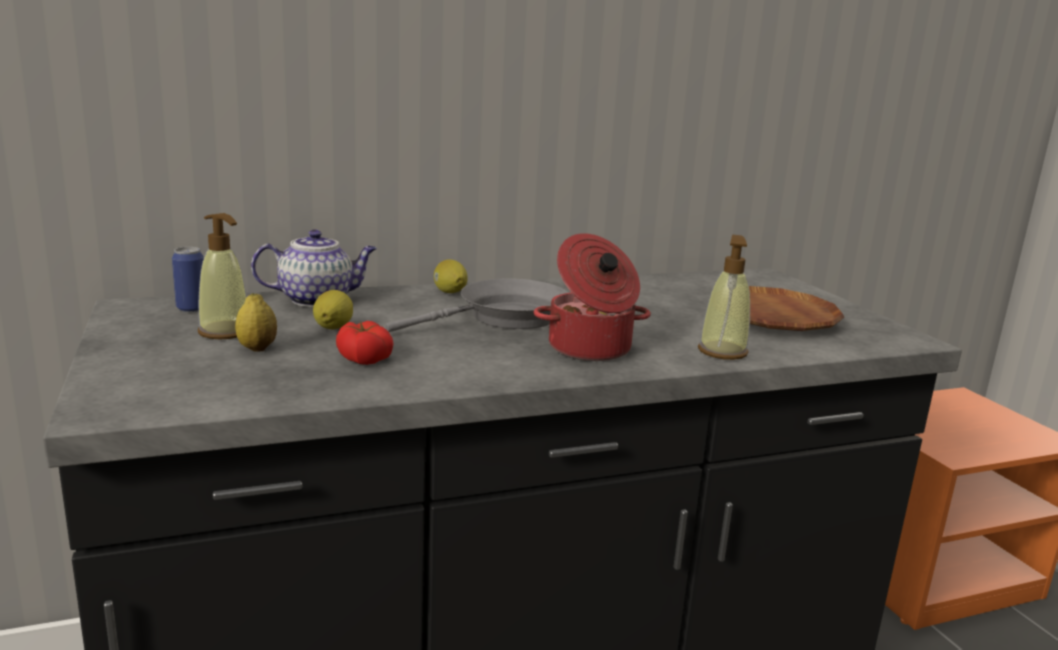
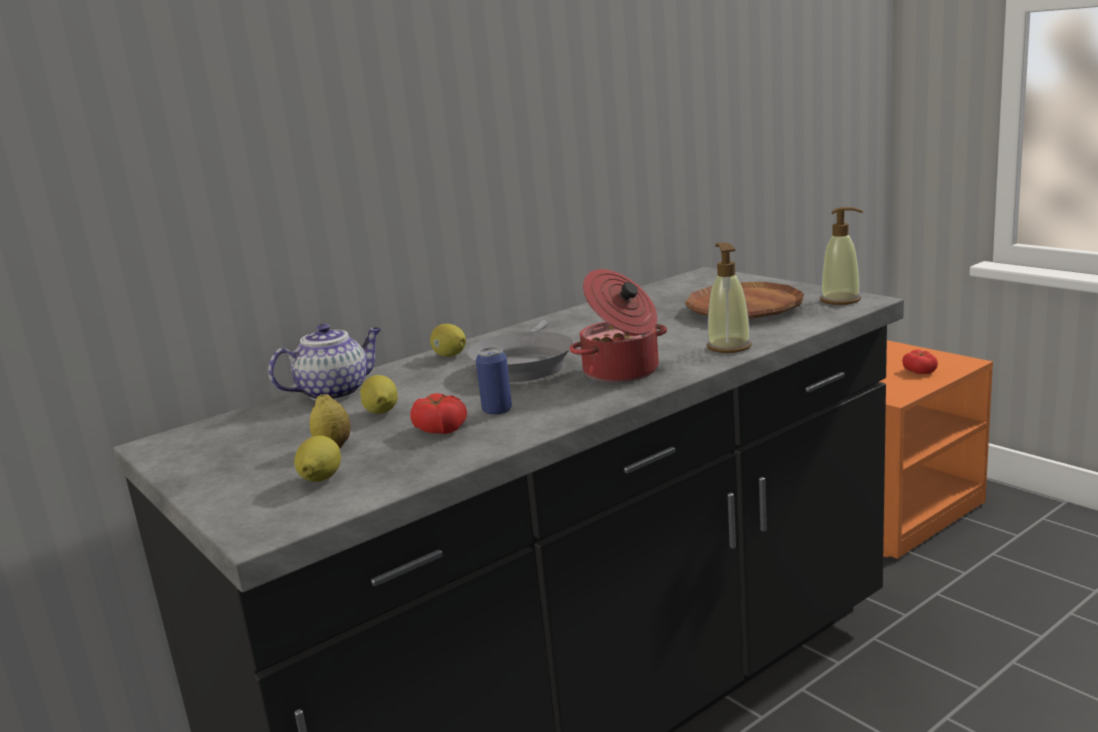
camera: 15 degrees left, 0 degrees up
can [172,247,204,312] -> can moved to [476,347,512,415]
soap dispenser [198,213,247,340] -> soap dispenser moved to [820,207,863,305]
grey frying pan [385,279,568,332] -> grey frying pan turned 150 degrees clockwise [468,320,574,382]
none -> lemon [294,435,341,482]
none -> tomato [902,349,938,374]

